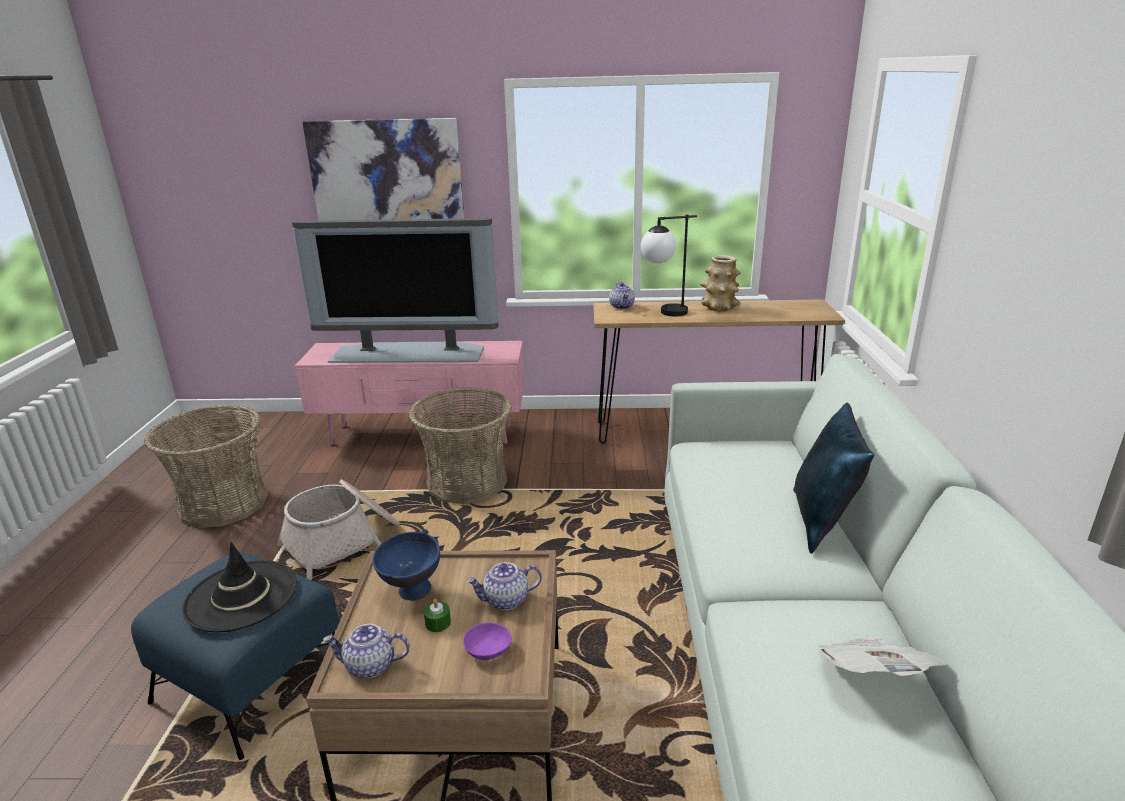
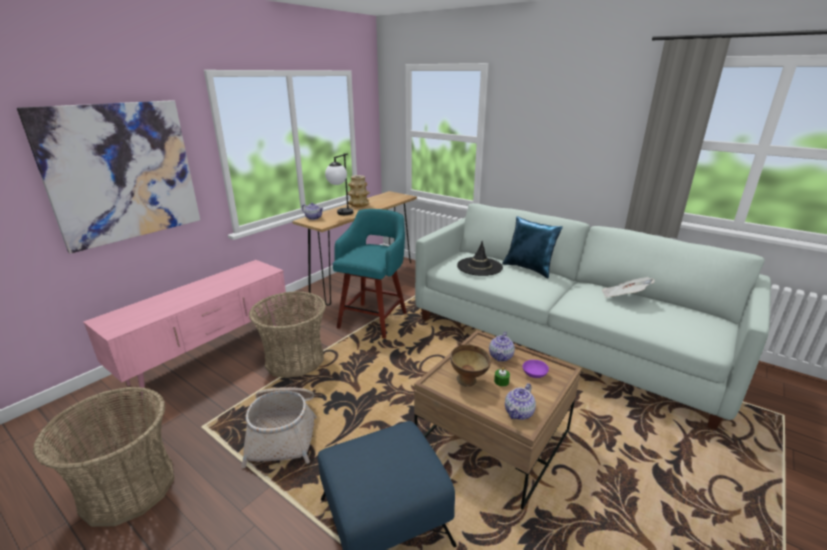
camera: 55 degrees left, 0 degrees up
black hat [182,542,297,632] -> black hat moved to [457,241,503,276]
television [292,218,499,363] -> none
blue bowl [372,529,440,601] -> brown bowl [450,343,491,387]
none -> turquoise stool [333,209,407,339]

